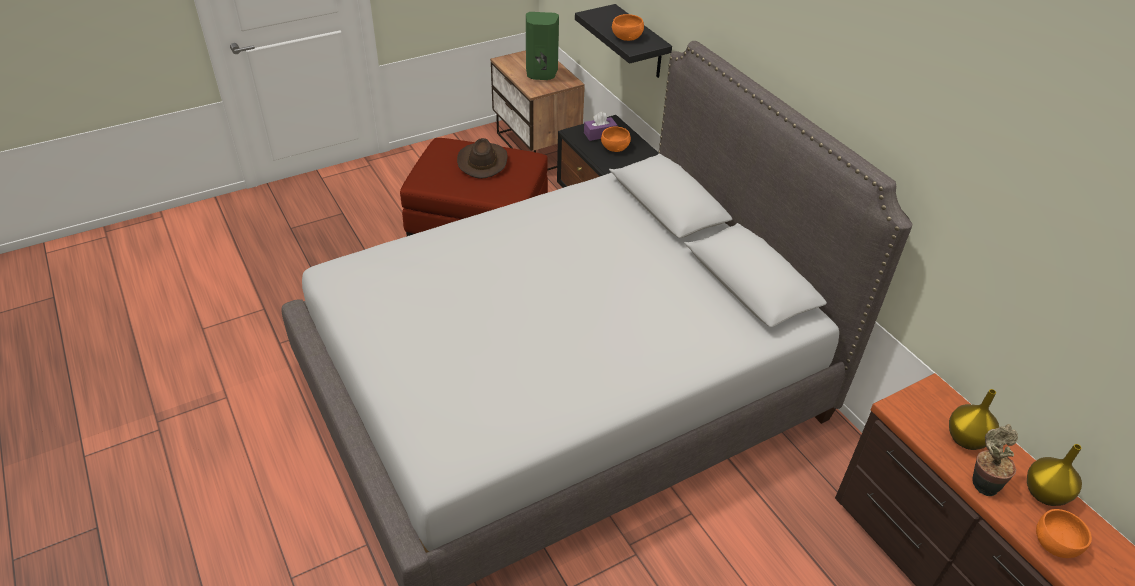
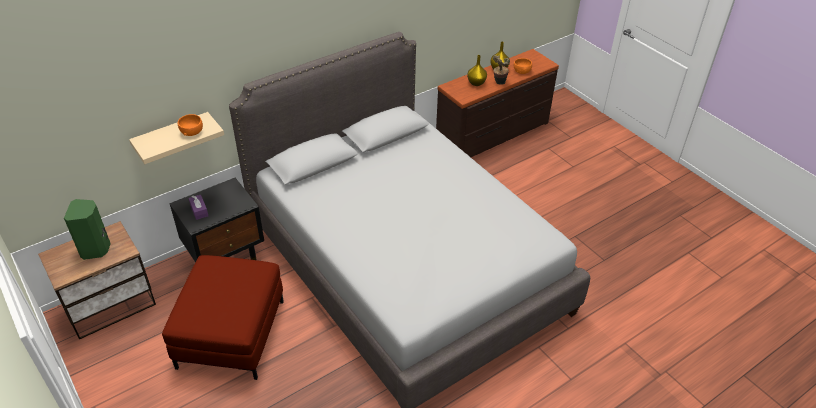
camera: 95 degrees left, 0 degrees up
brown hat [457,138,508,179] -> none
black shelf [575,4,672,78] -> beige shelf [129,112,224,164]
orange bowl [601,126,631,152] -> none

